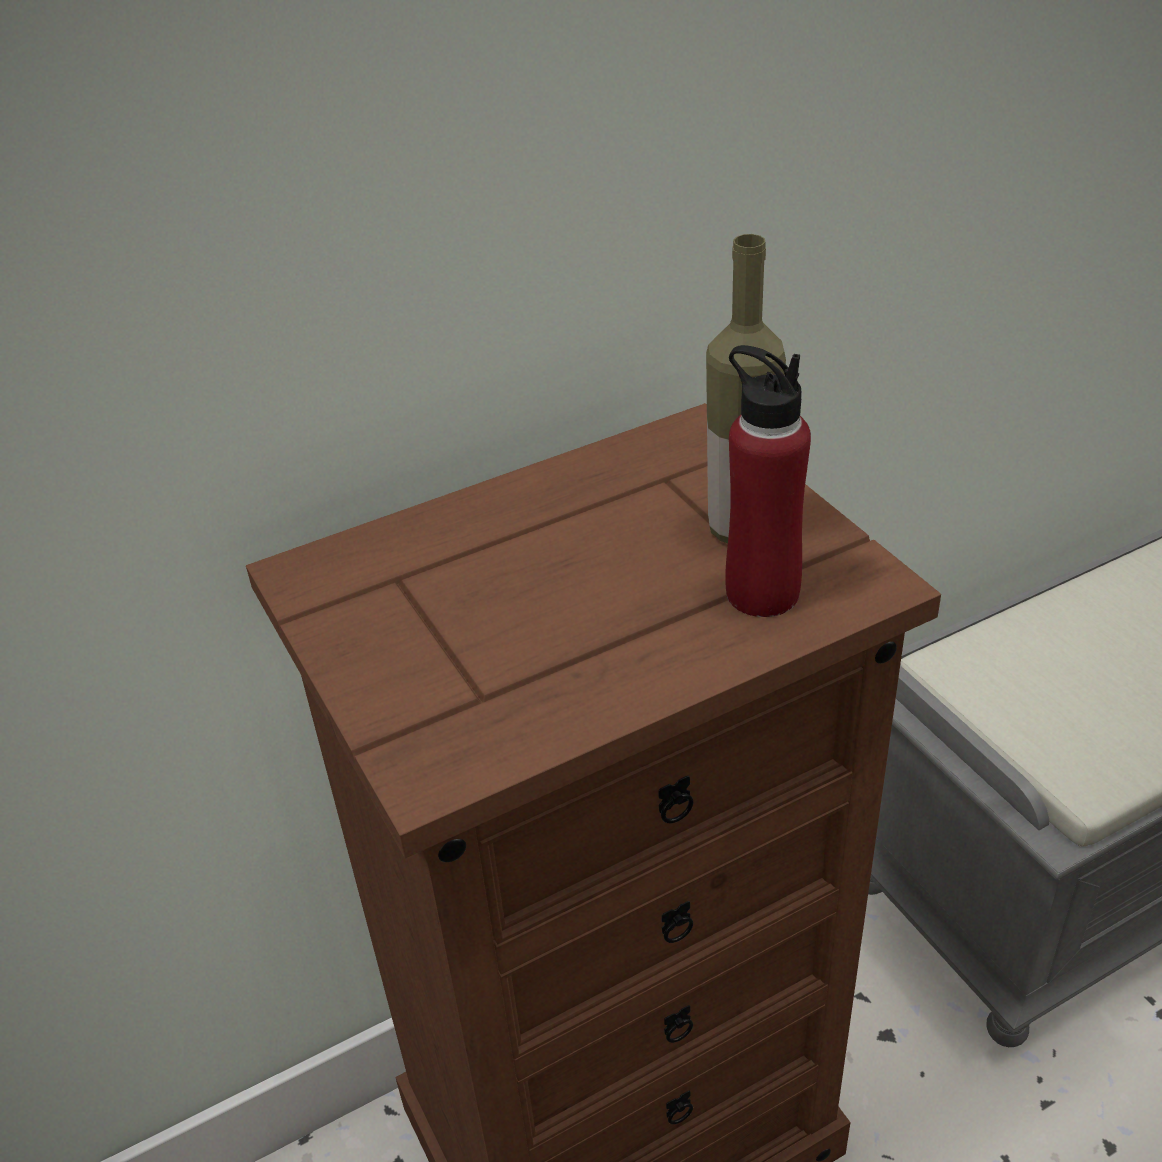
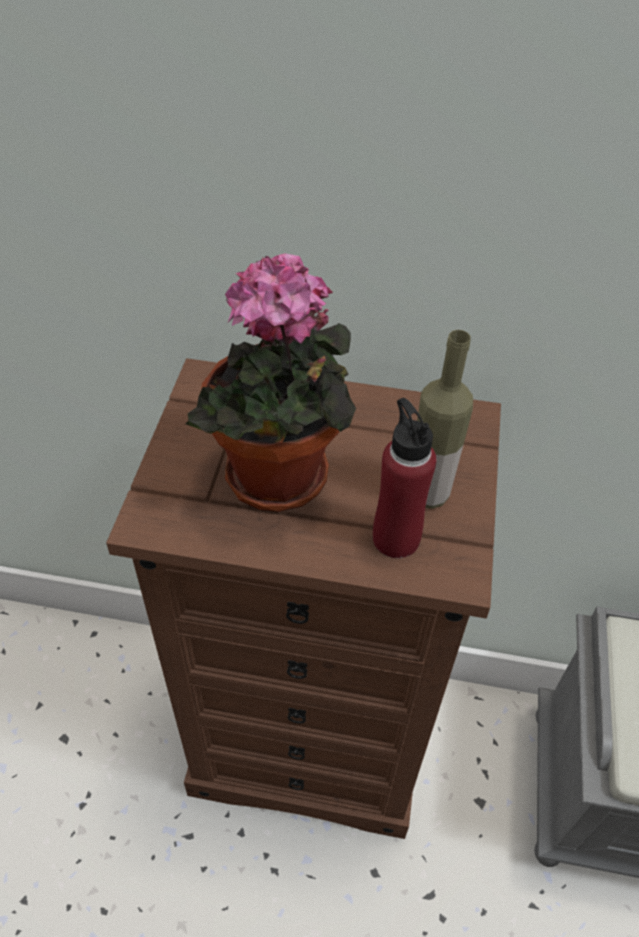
camera: 35 degrees right, 10 degrees up
none -> potted plant [186,253,356,512]

